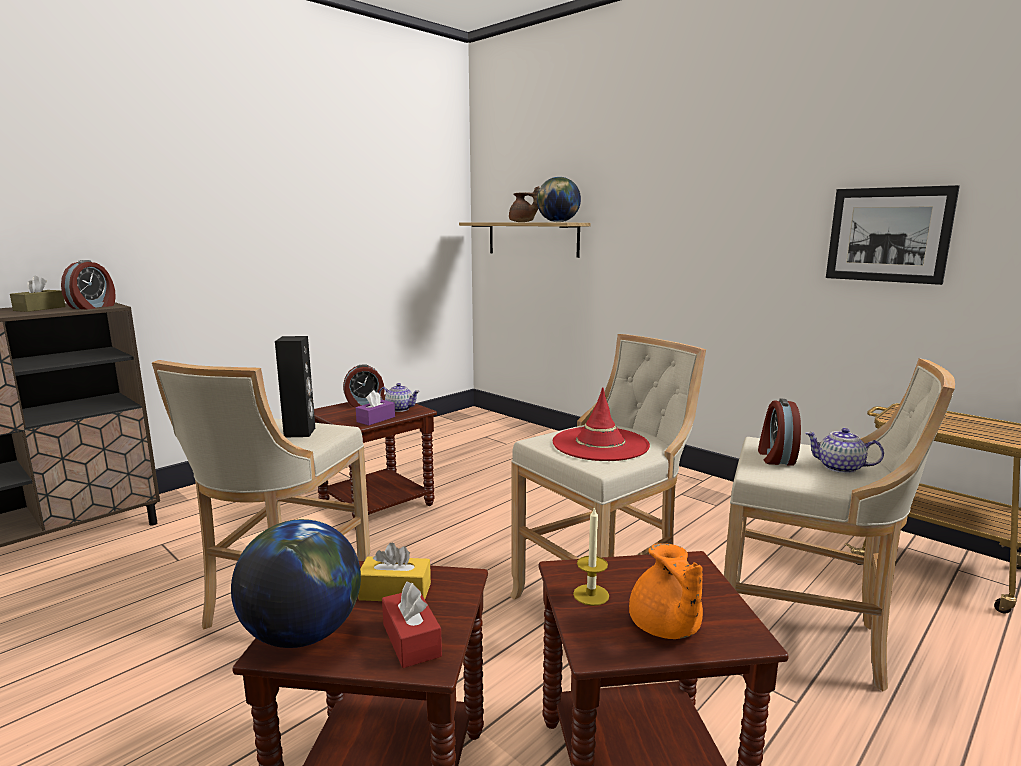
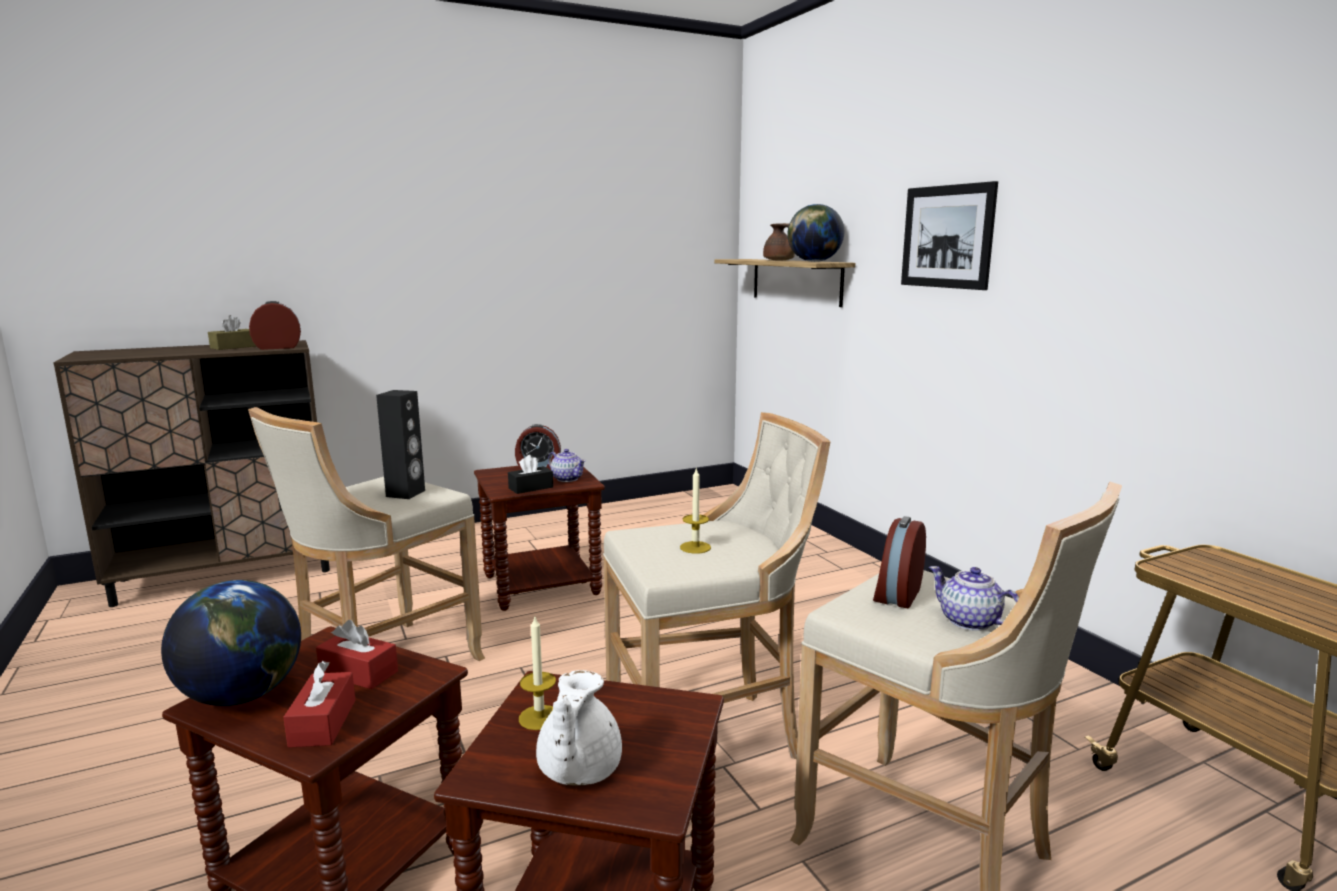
camera: 20 degrees right, 0 degrees up
alarm clock [61,260,116,309] -> alarm clock turned 150 degrees counterclockwise [249,301,301,350]
purple tissue box [356,390,395,425] -> black tissue box [508,455,553,494]
yellow tissue box [358,542,431,601] -> red tissue box [316,620,398,689]
red hat [553,387,650,461] -> candle [680,469,711,554]
orange teapot [629,543,703,639] -> white teapot [536,670,622,786]
picture [826,185,960,285] -> picture moved to [901,181,998,290]

